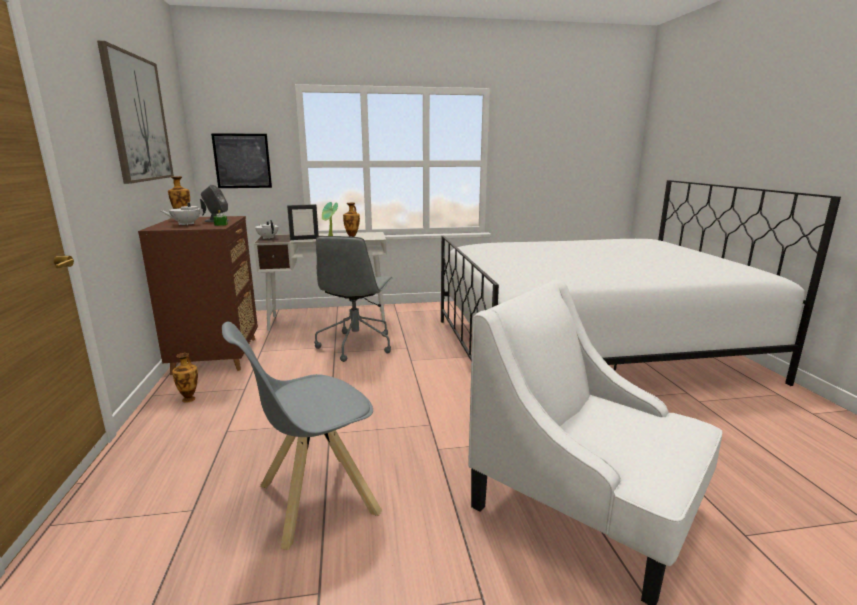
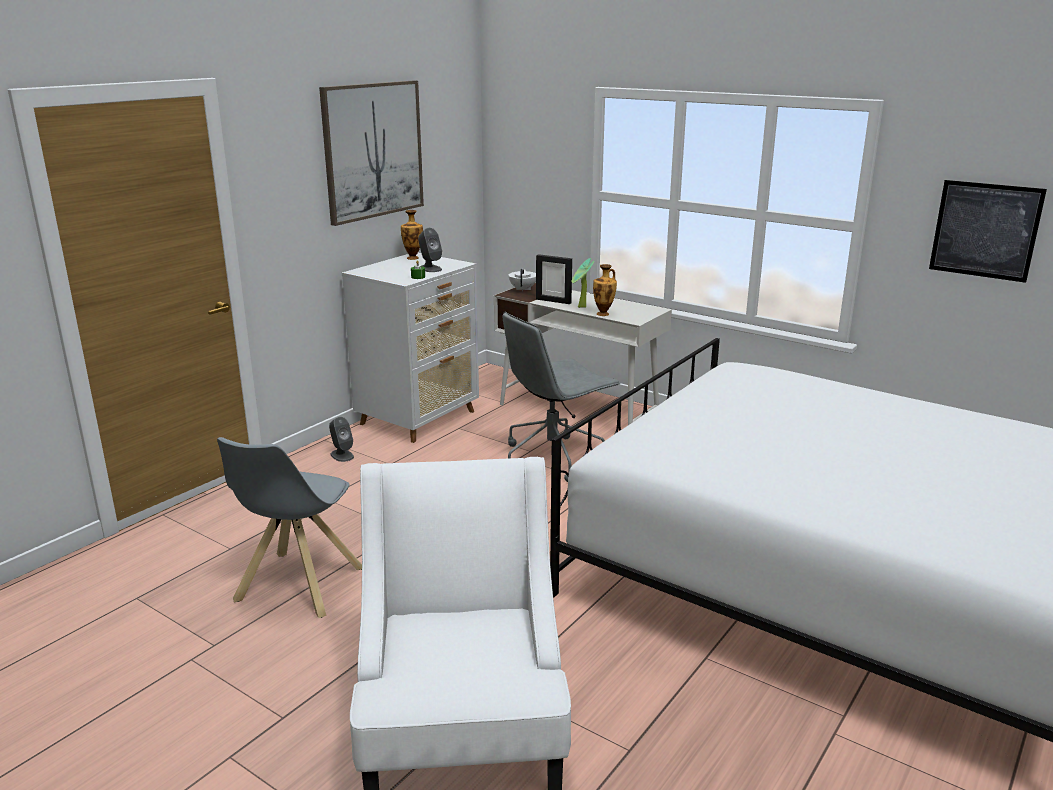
camera: 45 degrees right, 5 degrees up
brown dresser [138,216,258,375] -> white dresser [342,253,479,443]
white teapot [161,199,206,225] -> none
vase [172,353,198,403] -> grey speaker [329,417,354,462]
picture [211,133,272,188] -> picture moved to [929,180,1047,283]
grey chair [222,322,382,550] -> grey chair turned 90 degrees counterclockwise [217,437,362,618]

